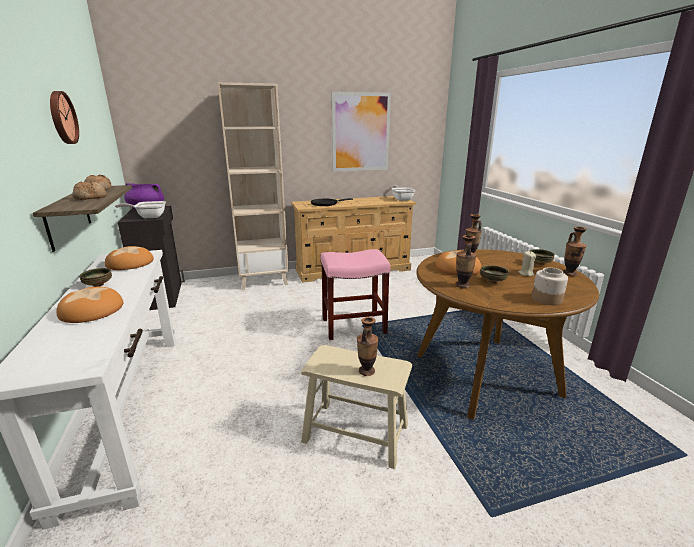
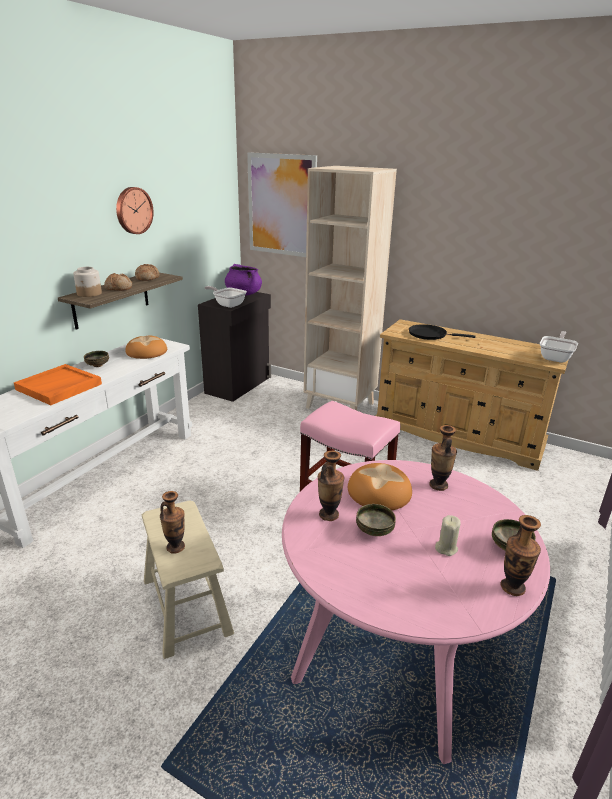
camera: 45 degrees right, 5 degrees up
bread [56,287,123,323] -> orange tray [14,364,102,405]
picture [331,92,391,172] -> picture moved to [247,152,317,257]
brown dining table [416,249,599,420] -> pink dining table [282,460,550,764]
jar [532,268,568,305] -> jar moved to [73,267,102,297]

